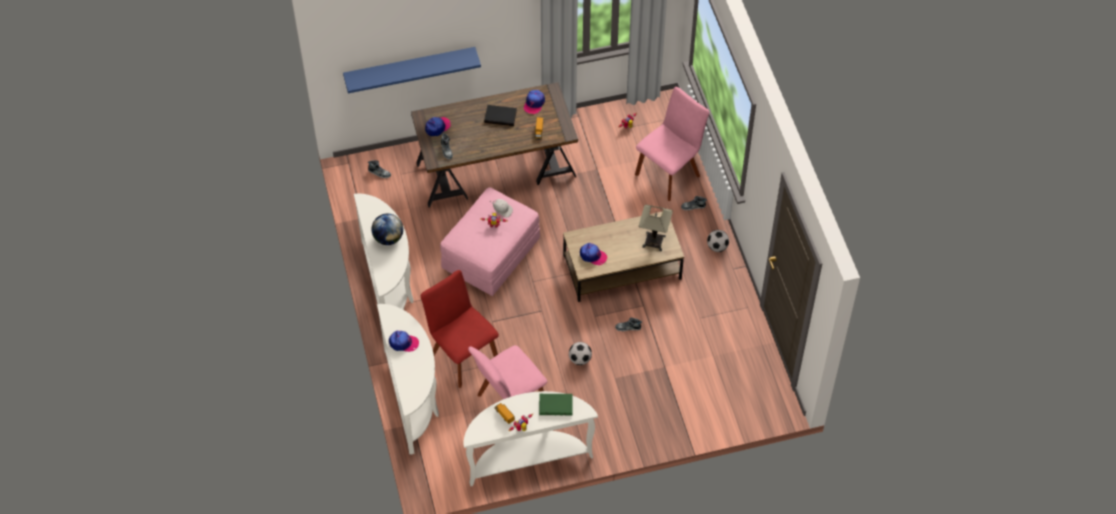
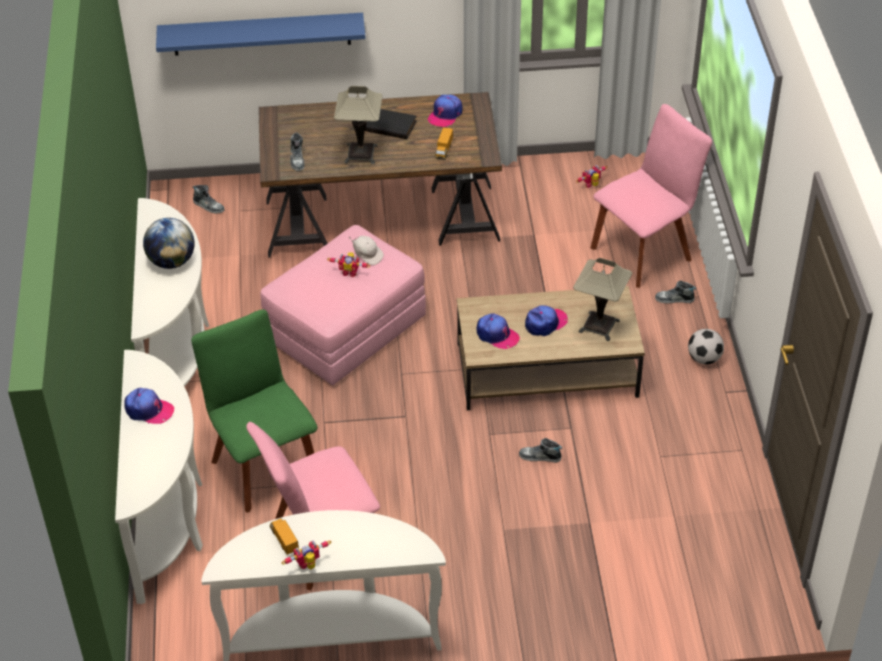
camera: 10 degrees right, 10 degrees down
red chair [421,270,499,388] -> green chair [191,309,318,512]
cap [425,117,451,136] -> cap moved to [525,305,568,336]
green book [539,394,573,415] -> none
football [569,342,592,365] -> none
none -> table lamp [334,86,382,164]

